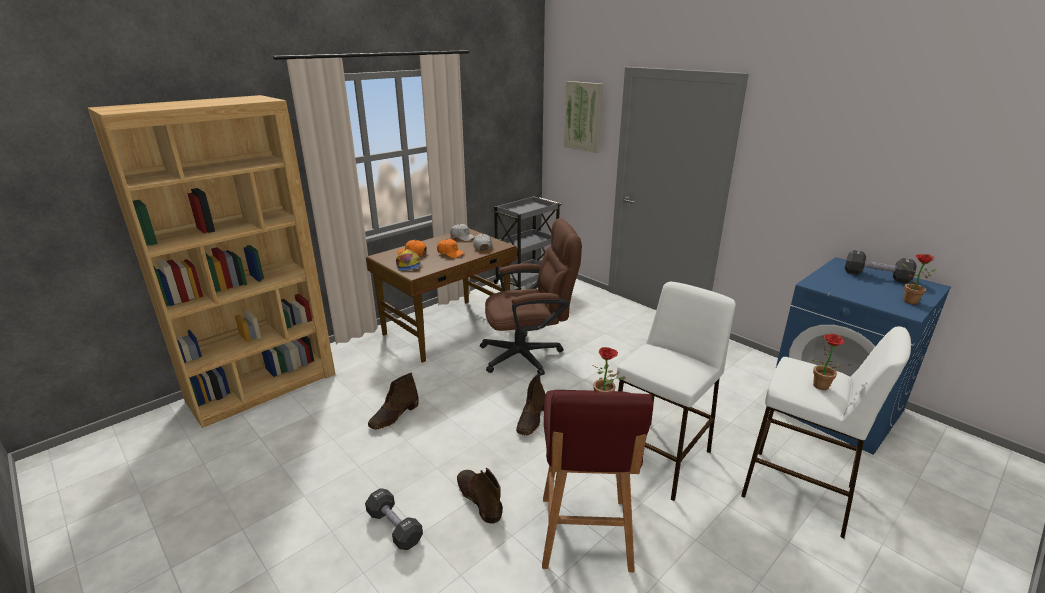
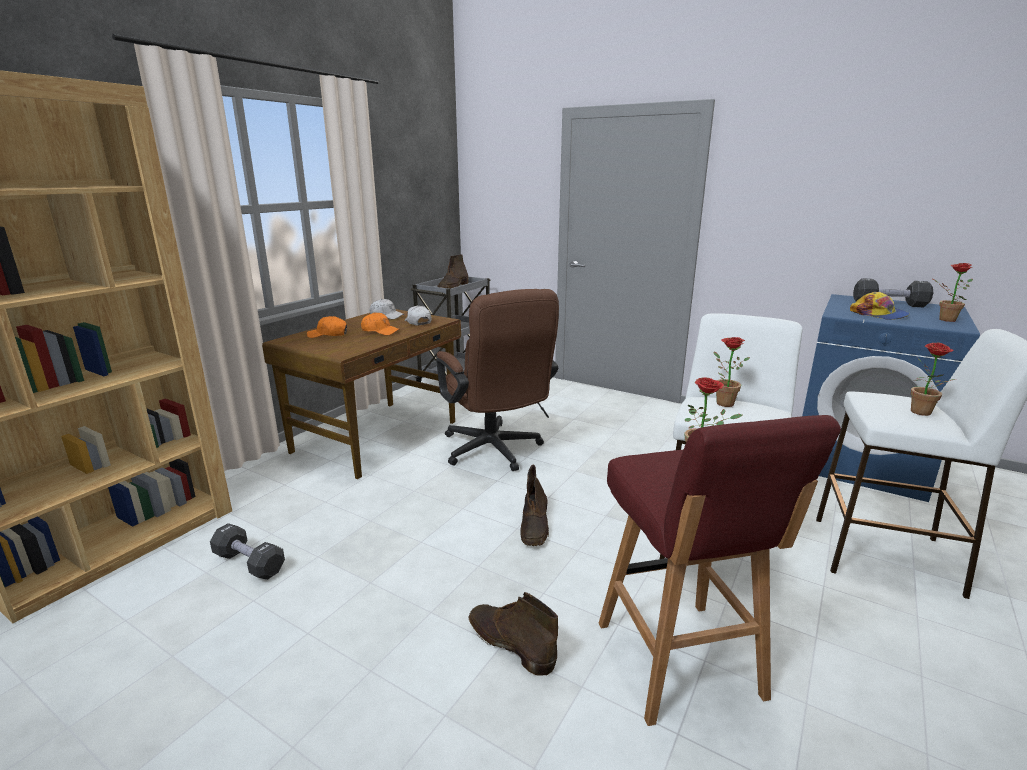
camera: 15 degrees left, 5 degrees down
black dumbbell [365,488,423,550] -> black dumbbell moved to [210,523,285,580]
brown boot [368,373,419,430] -> brown boot moved to [438,254,469,289]
cap [396,249,421,271] -> cap moved to [850,292,909,320]
brown office chair [480,218,582,376] -> brown office chair turned 90 degrees clockwise [436,289,559,471]
picture [564,81,603,153] -> none
none -> potted plant [714,337,750,407]

